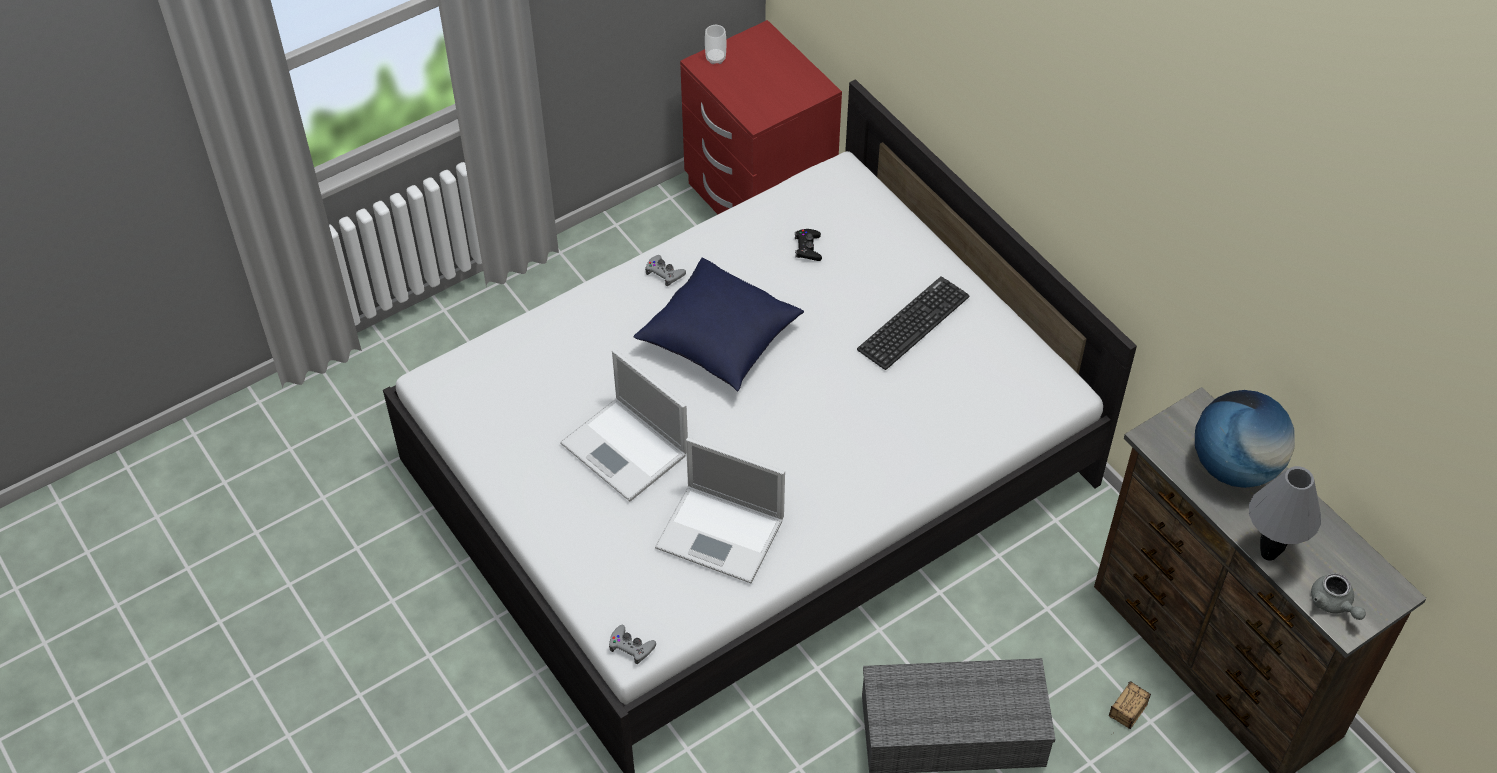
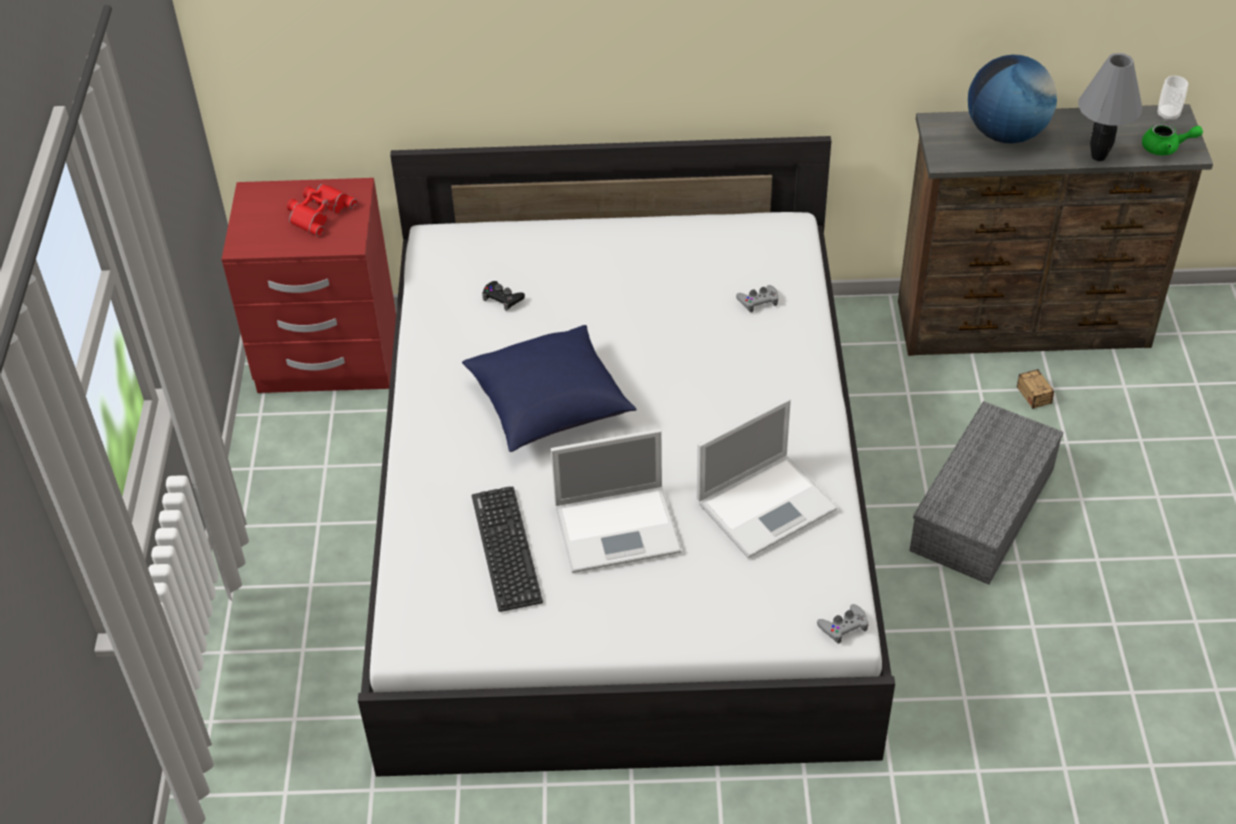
camera: 55 degrees left, 5 degrees down
grey game controller [645,255,686,286] -> grey game controller moved to [736,285,778,312]
cup [705,25,726,64] -> cup moved to [1158,76,1188,121]
keyboard [857,276,970,370] -> keyboard moved to [472,487,543,612]
grey teapot [1311,573,1366,620] -> green teapot [1142,122,1203,155]
none -> red binoculars [287,184,357,236]

